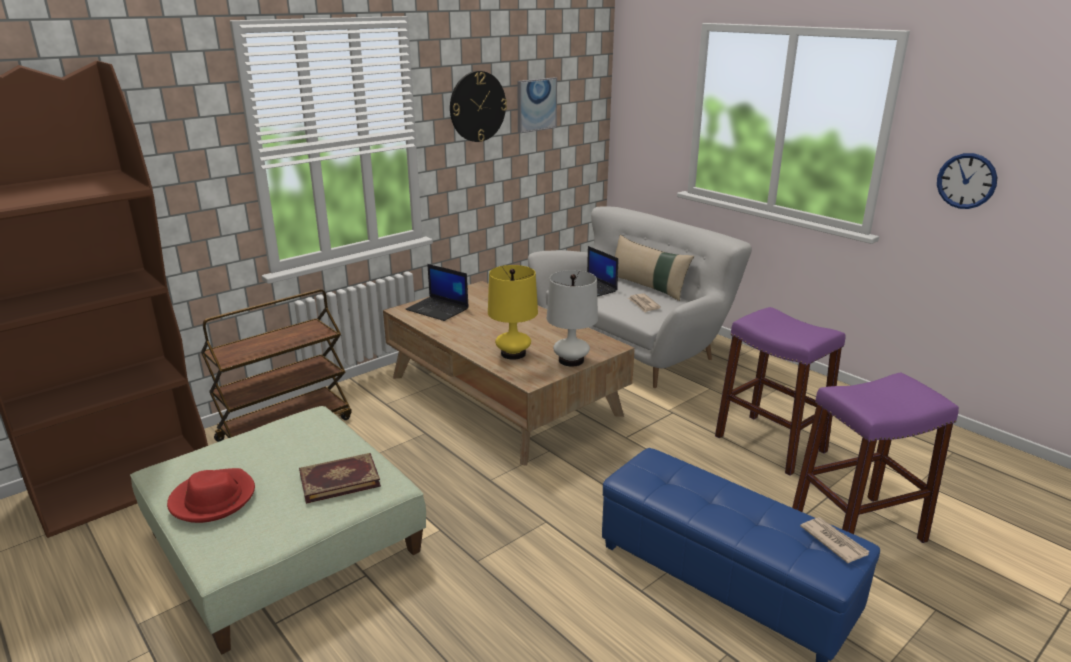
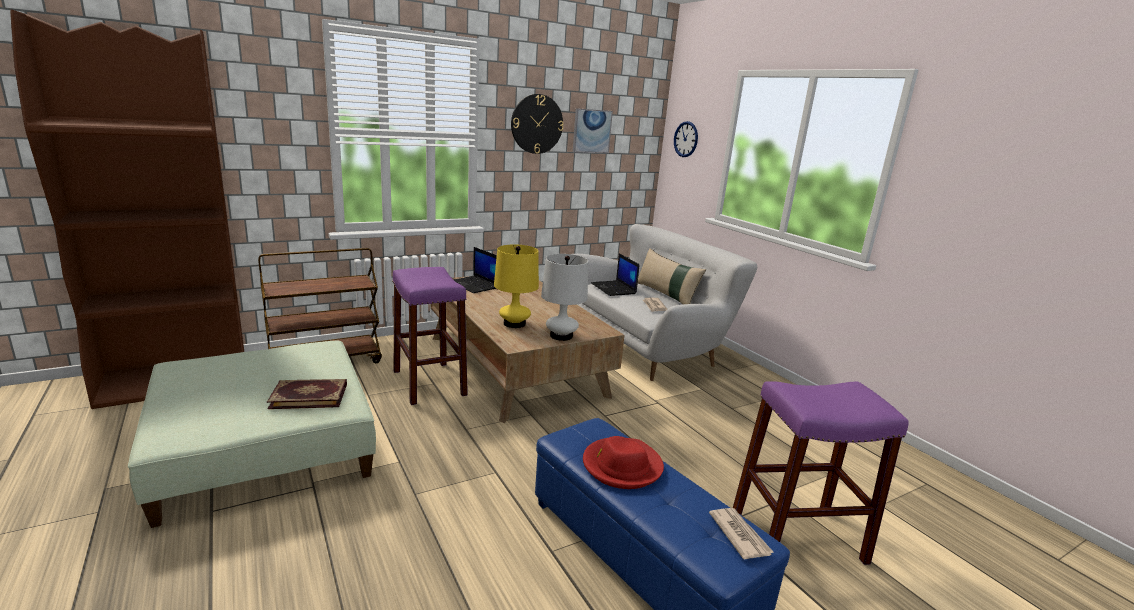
camera: 10 degrees right, 5 degrees down
red hat [167,468,255,523] -> red hat moved to [583,436,664,489]
purple stool [715,307,845,476] -> purple stool moved to [392,267,468,405]
wall clock [937,153,997,209] -> wall clock moved to [674,121,698,157]

